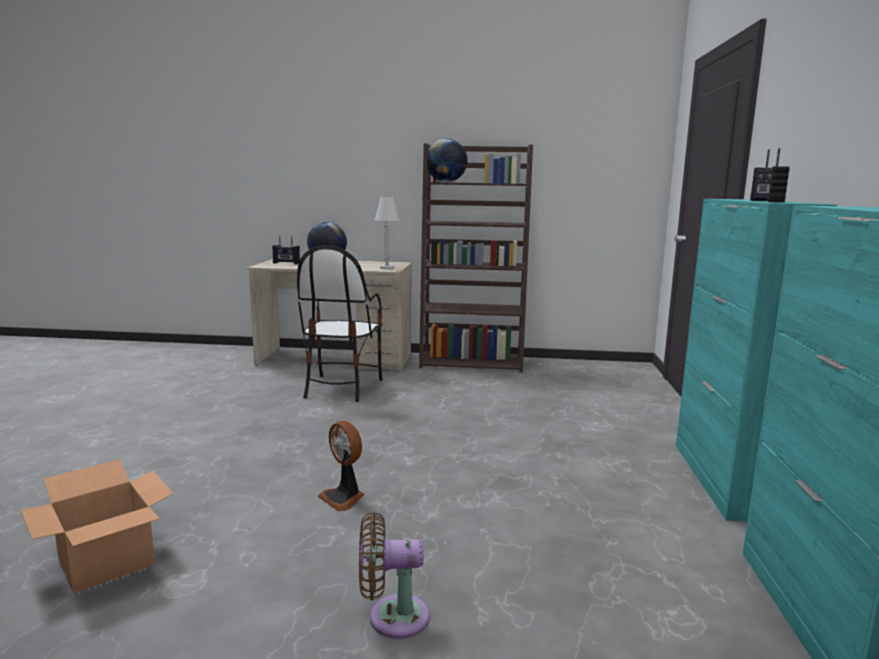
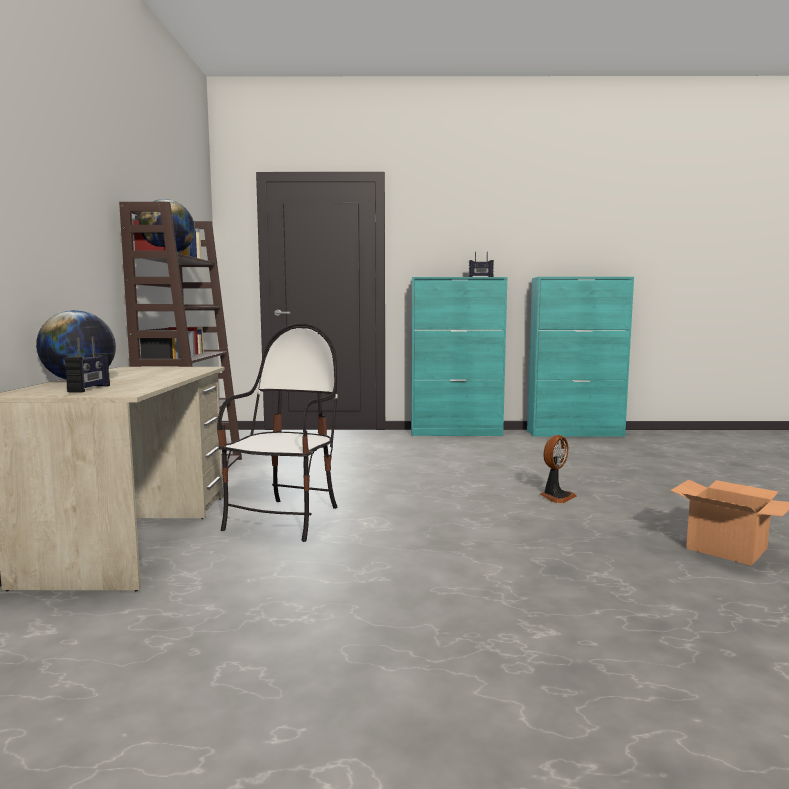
camera: 95 degrees left, 5 degrees down
chair [297,245,383,402] -> chair turned 75 degrees counterclockwise [217,323,338,542]
brown fan [359,512,430,639] -> none
white table lamp [375,197,400,269] -> none

